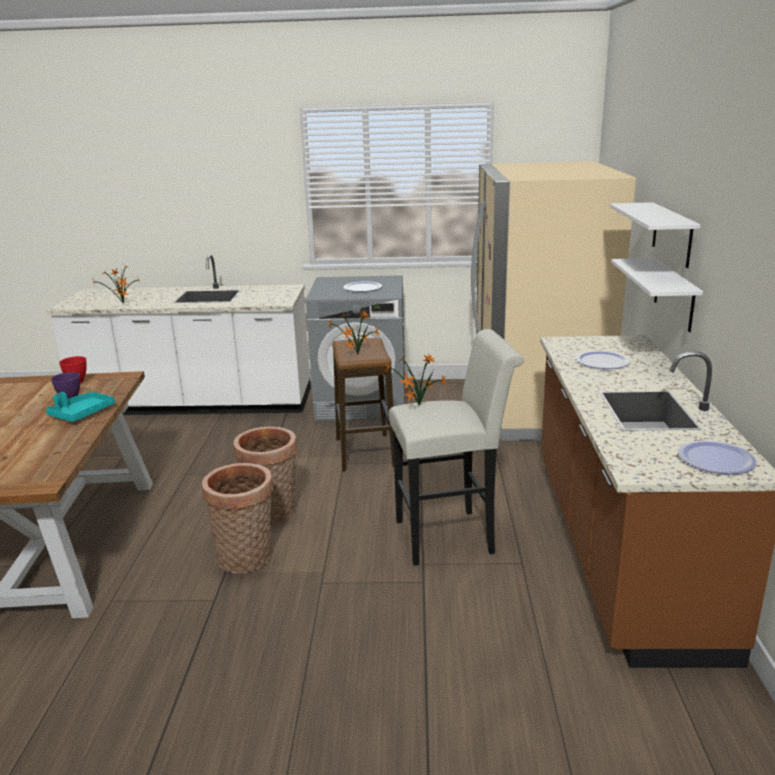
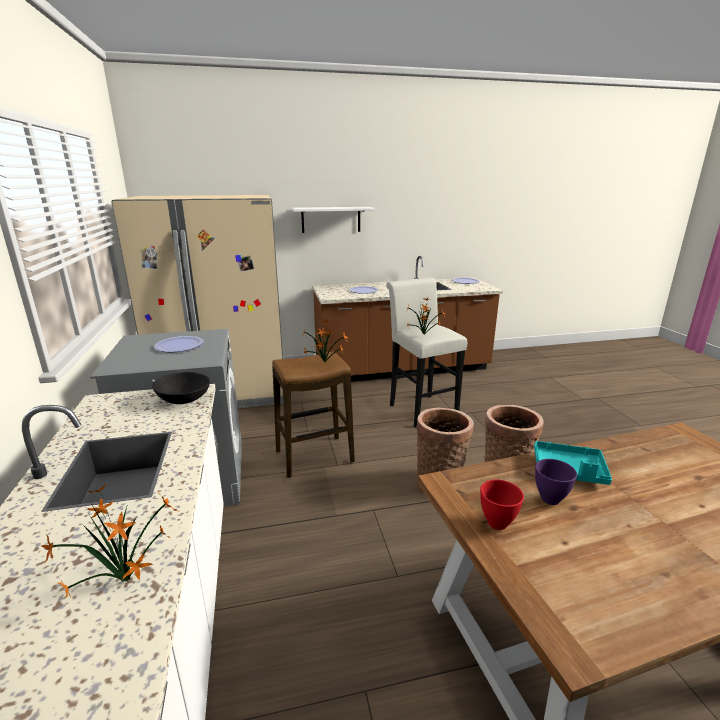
camera: 105 degrees left, 0 degrees up
white shelf [611,258,703,332] -> none
none -> black bowl [152,372,210,404]

